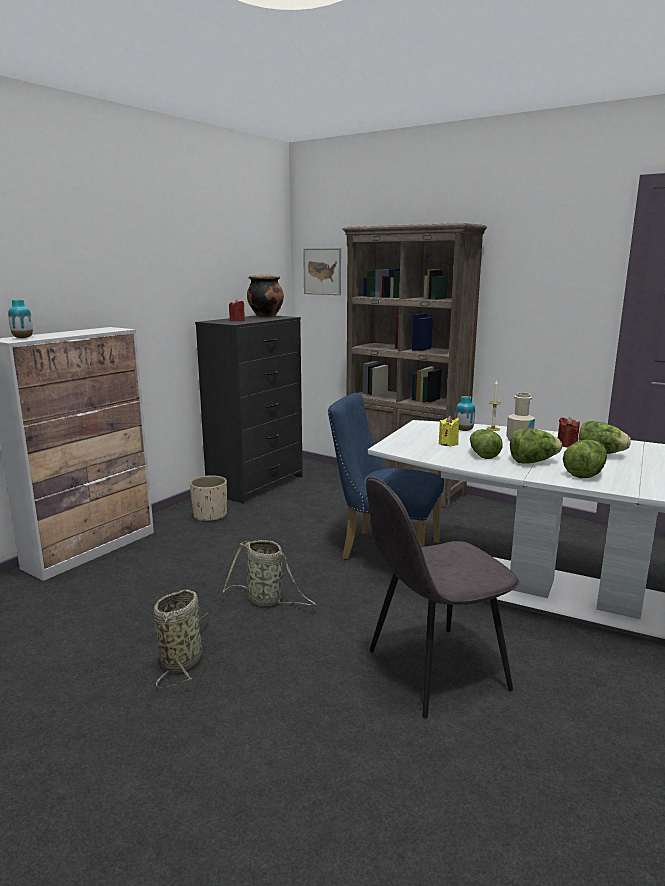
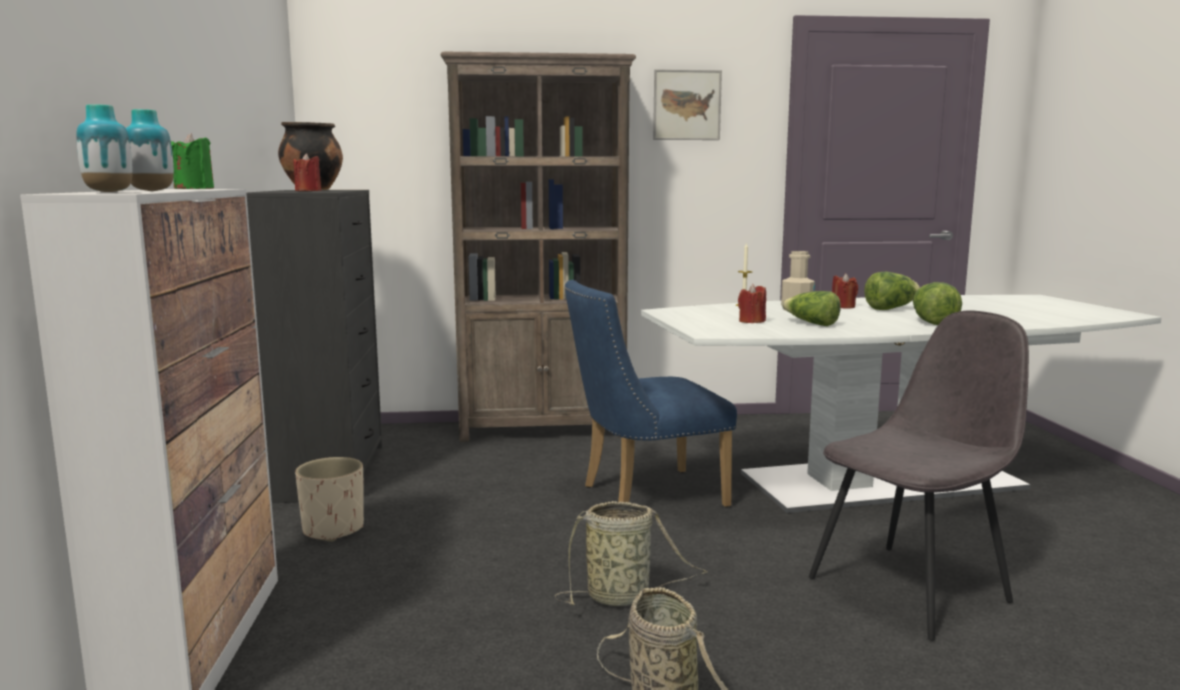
camera: 40 degrees left, 5 degrees down
picture [303,248,341,295] -> picture moved to [653,69,722,140]
grey chair [366,477,519,718] -> grey chair turned 150 degrees counterclockwise [809,310,1029,641]
yellow candle [439,416,459,446] -> red candle [738,284,766,323]
vase [455,396,475,431] -> vase moved to [126,109,174,191]
lettuce [510,428,562,464] -> none
none -> green candle [171,134,214,189]

